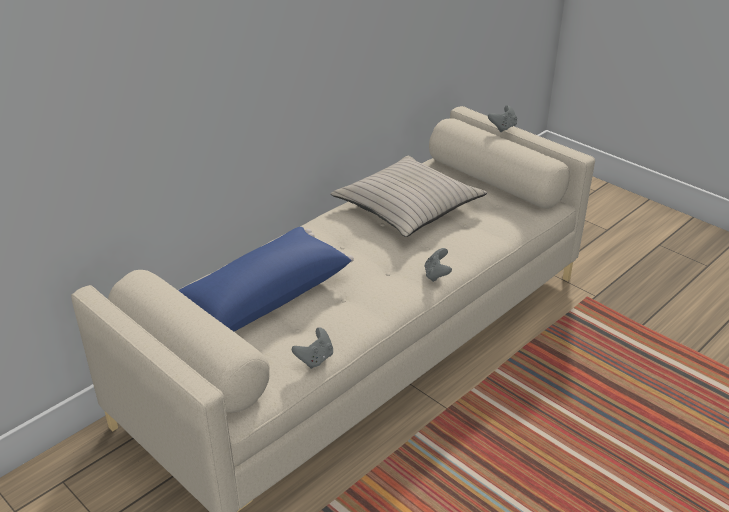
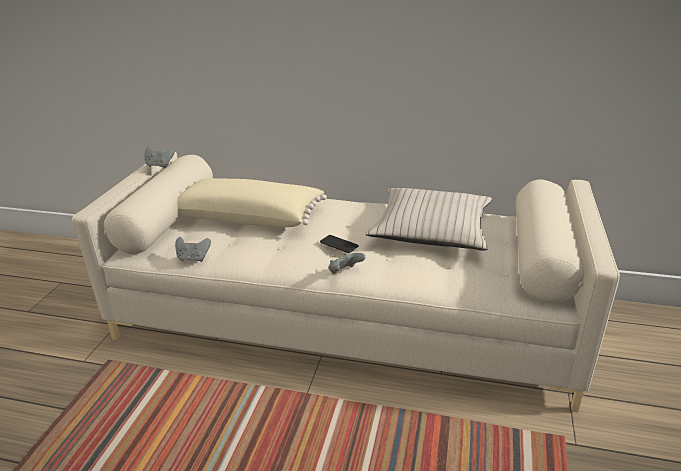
camera: 60 degrees right, 5 degrees down
blue pillow [178,227,354,332] -> beige pillow [177,178,327,227]
grey game controller [488,105,517,132] -> grey game controller moved to [145,147,175,168]
none -> phone [320,235,359,253]

